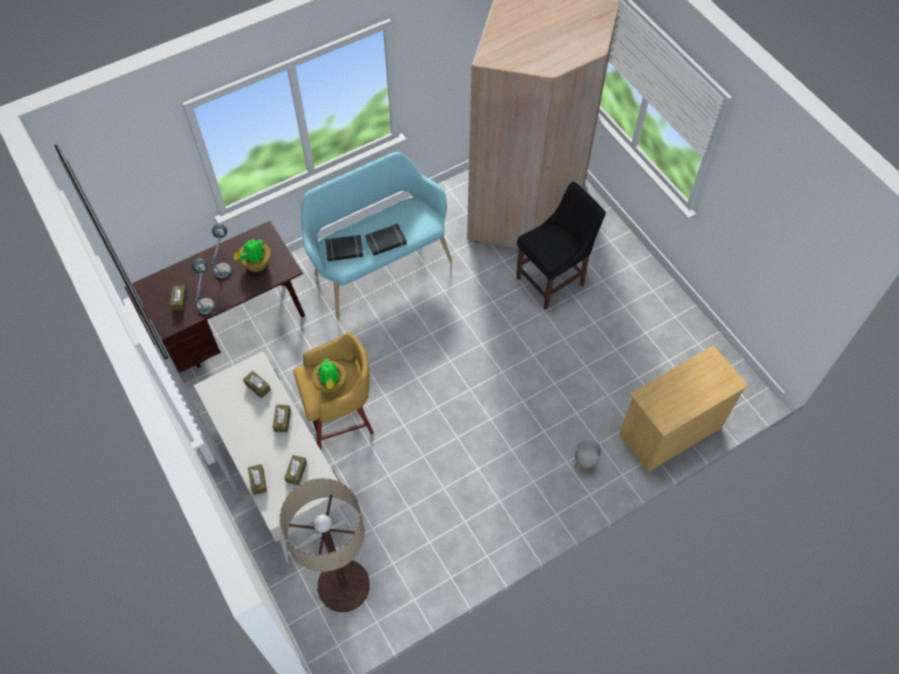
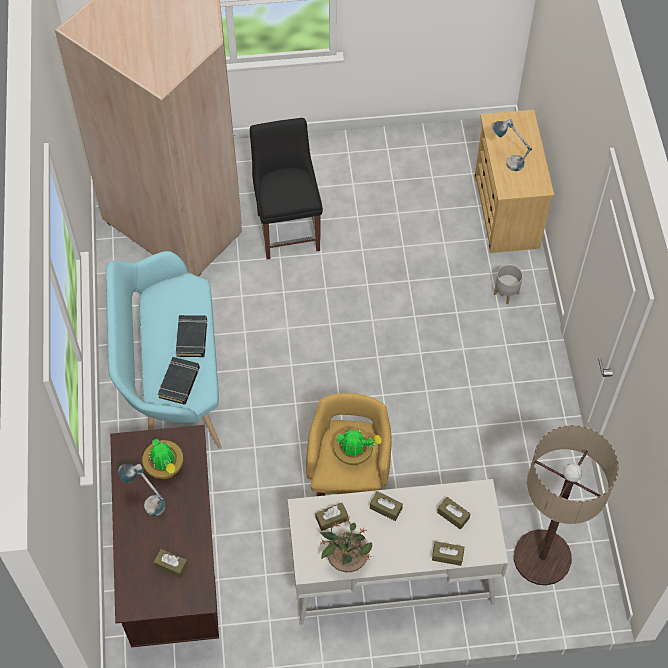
camera: 65 degrees left, 0 degrees up
table lamp [192,258,215,314] -> table lamp moved to [492,119,532,171]
none -> potted plant [320,517,372,572]

